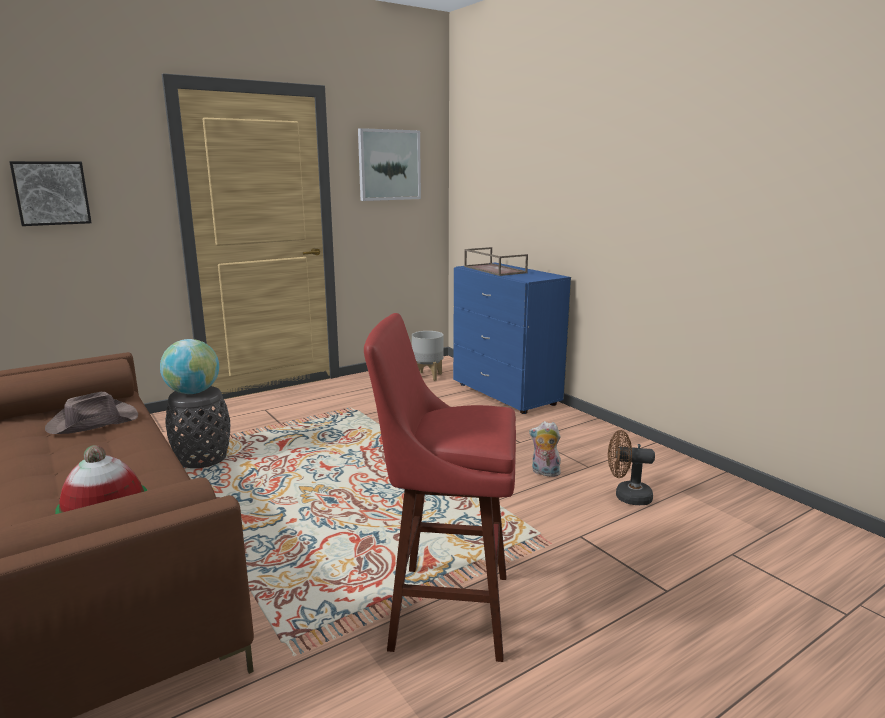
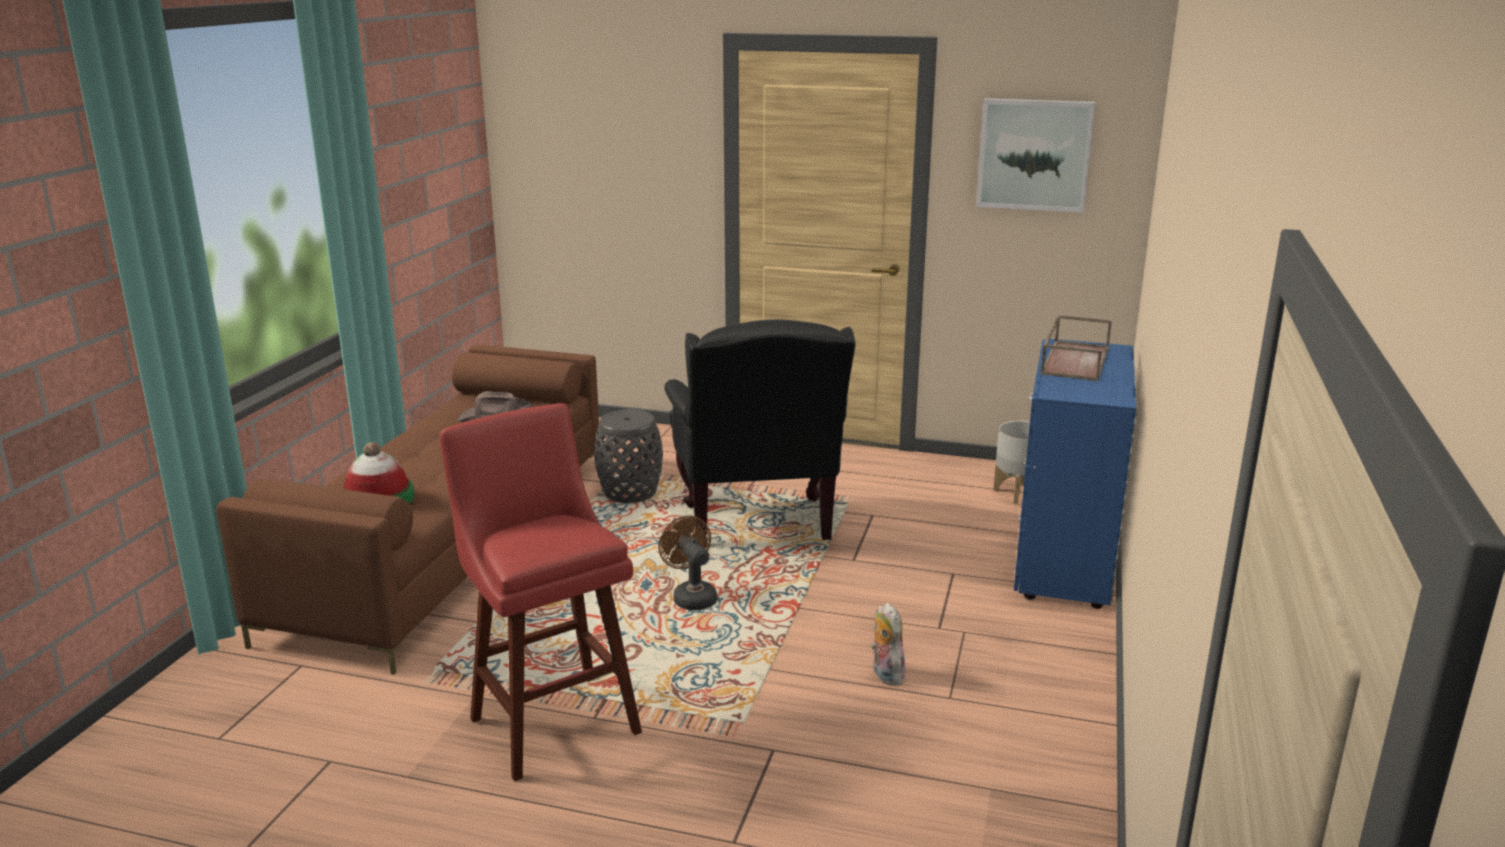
camera: 50 degrees right, 5 degrees up
picture [9,161,92,226] -> none
globe [160,339,219,394] -> none
brown fan [608,430,655,505] -> brown fan moved to [658,516,717,610]
none -> black armchair [664,319,855,547]

